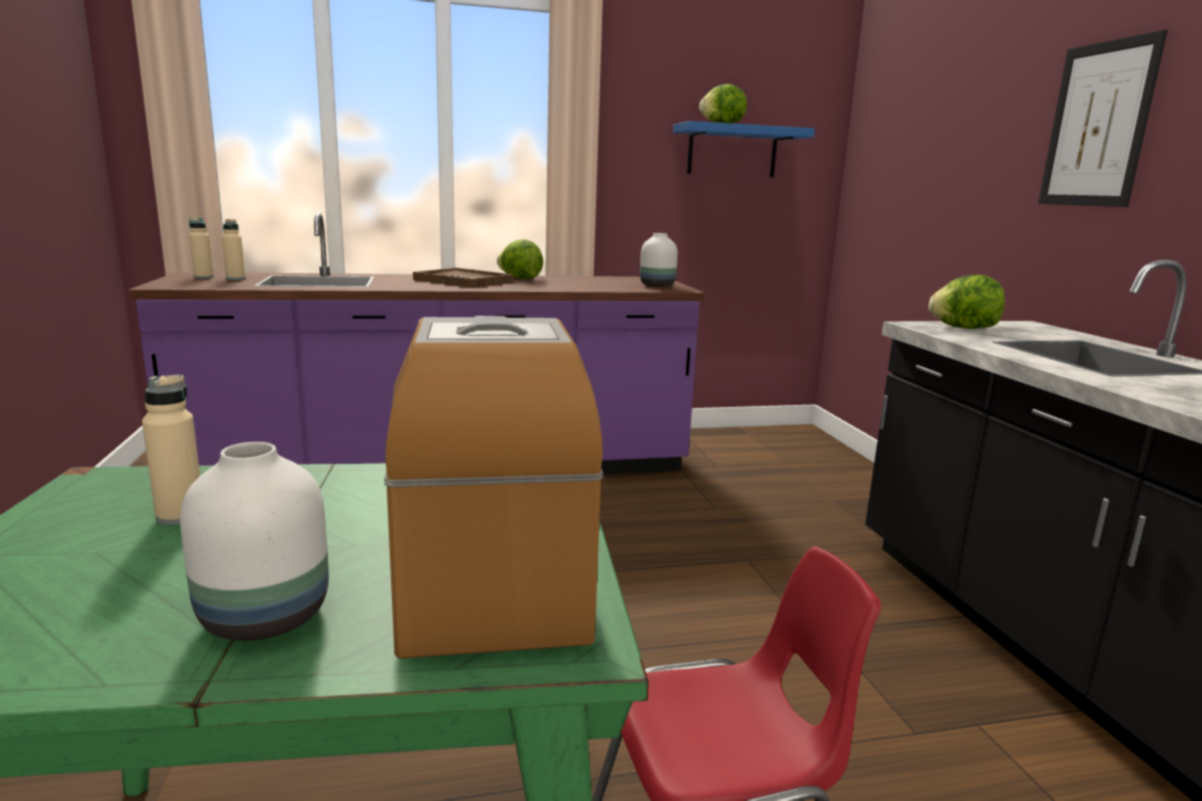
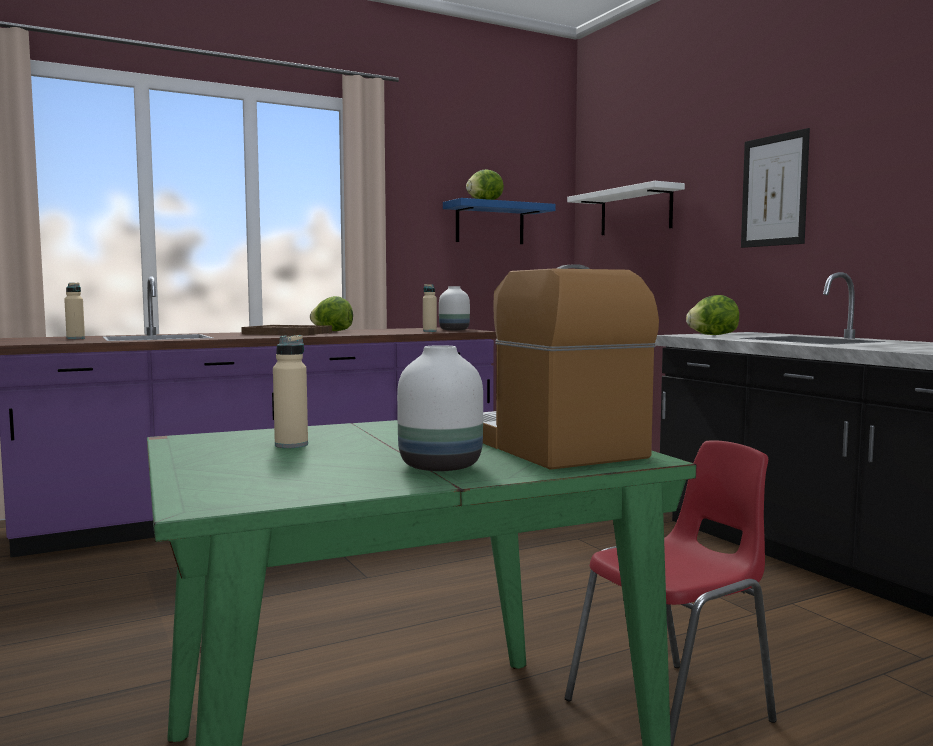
camera: 15 degrees left, 10 degrees down
beige bottle [189,218,213,279] -> beige bottle moved to [423,284,437,332]
none -> white shelf [567,181,685,235]

